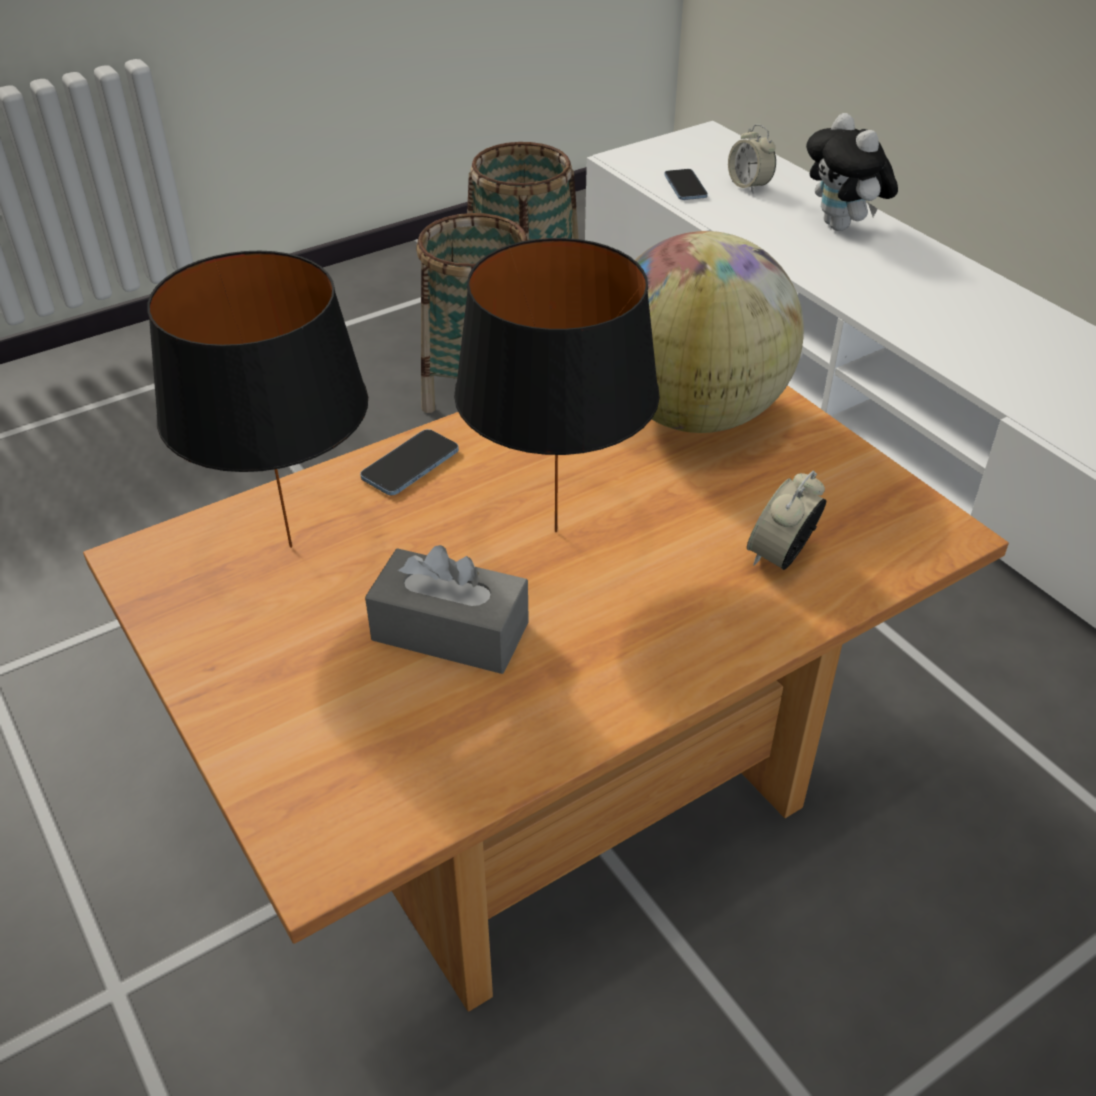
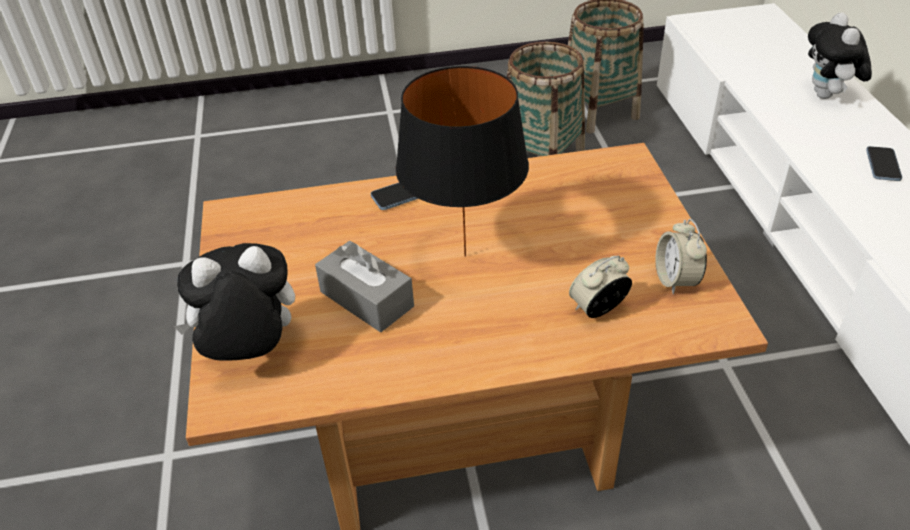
camera: 25 degrees right, 0 degrees up
black table lamp [147,251,368,548] -> none
globe [635,231,804,433] -> none
phone [664,169,708,200] -> phone moved to [866,146,902,181]
alarm clock [728,124,776,193] -> alarm clock moved to [655,219,707,294]
none -> plush toy [173,243,295,361]

